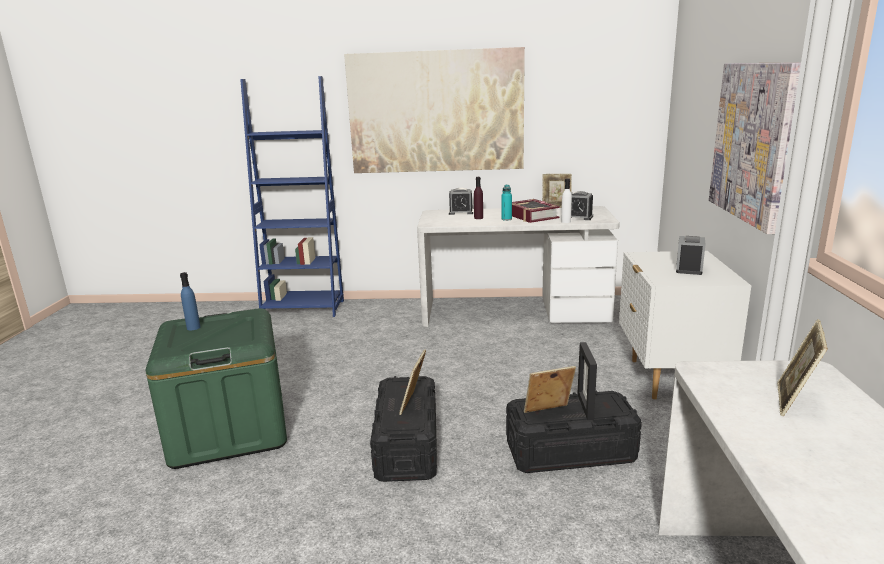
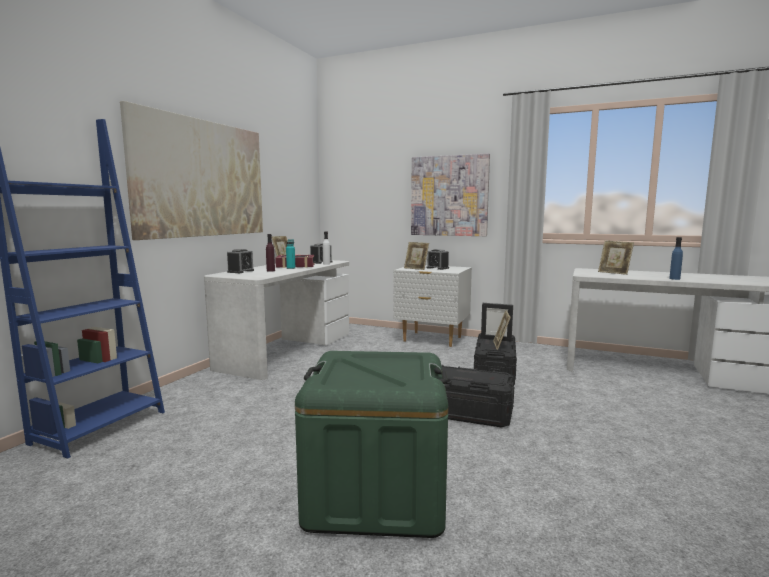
camera: 70 degrees left, 10 degrees down
blue bottle [180,272,201,331] -> blue bottle moved to [669,237,683,280]
picture frame [399,349,426,415] -> picture frame moved to [404,242,429,270]

